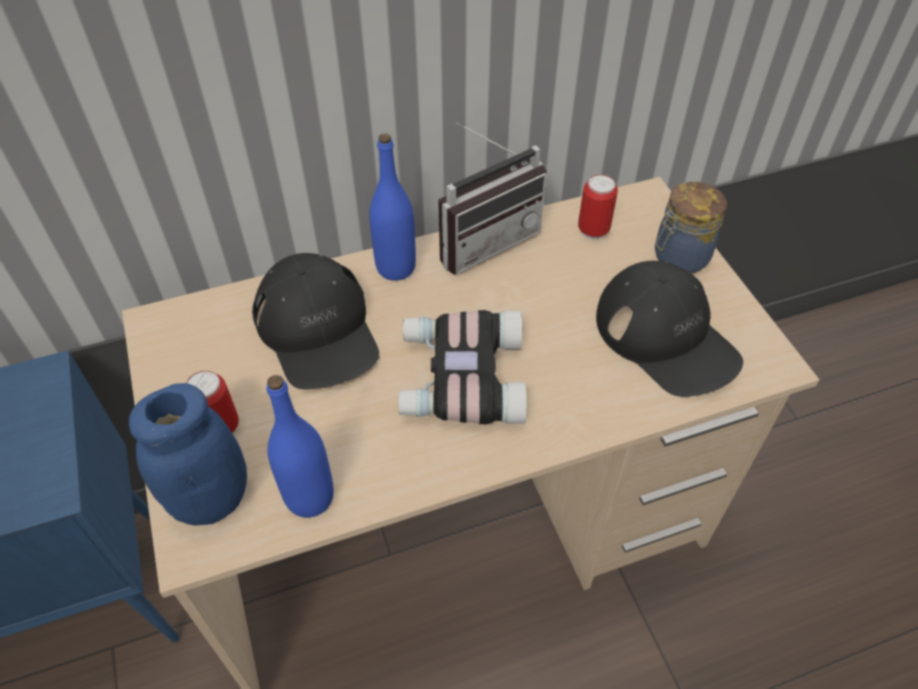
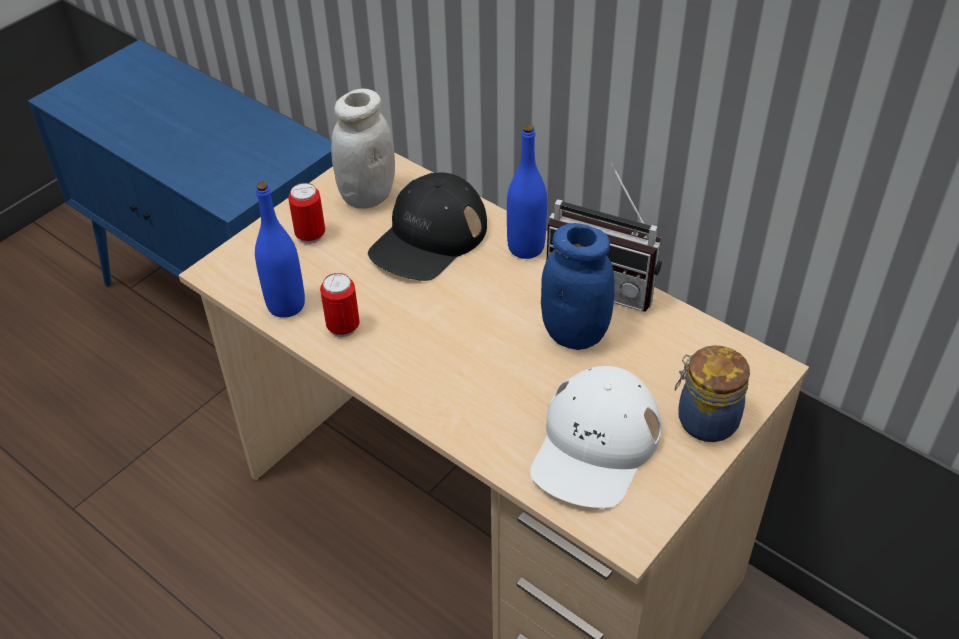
camera: 60 degrees right, 5 degrees down
blue jar [129,383,247,526] -> blue jar moved to [541,223,615,350]
binoculars [398,310,527,424] -> none
can [578,175,618,239] -> can moved to [320,273,360,337]
black cap [596,261,743,397] -> white cap [530,366,661,508]
none -> white jar [331,89,395,209]

